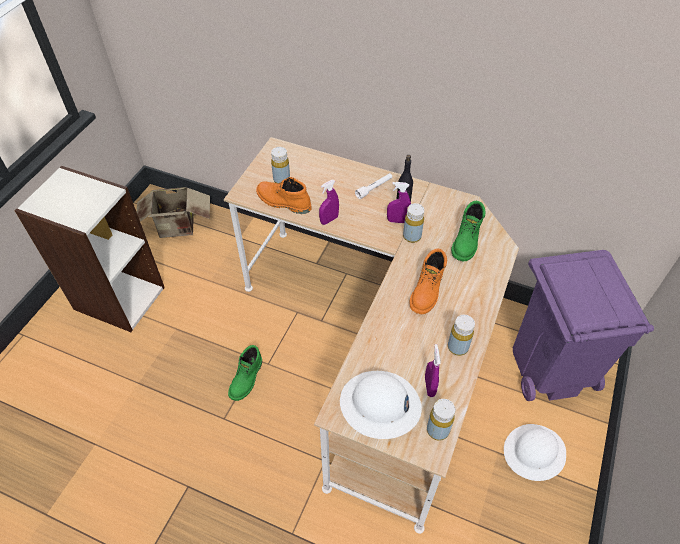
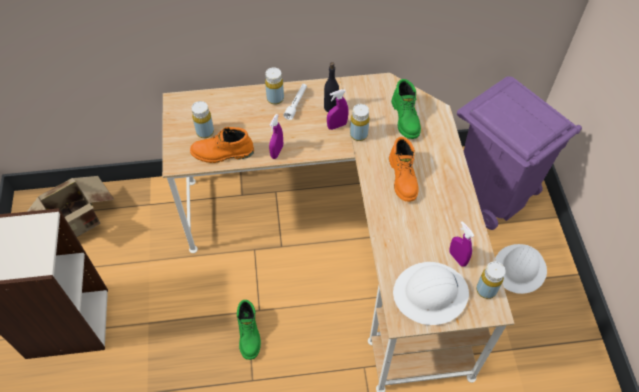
camera: 30 degrees left, 5 degrees up
yellow bottle [448,315,475,356] -> yellow bottle moved to [265,67,284,105]

